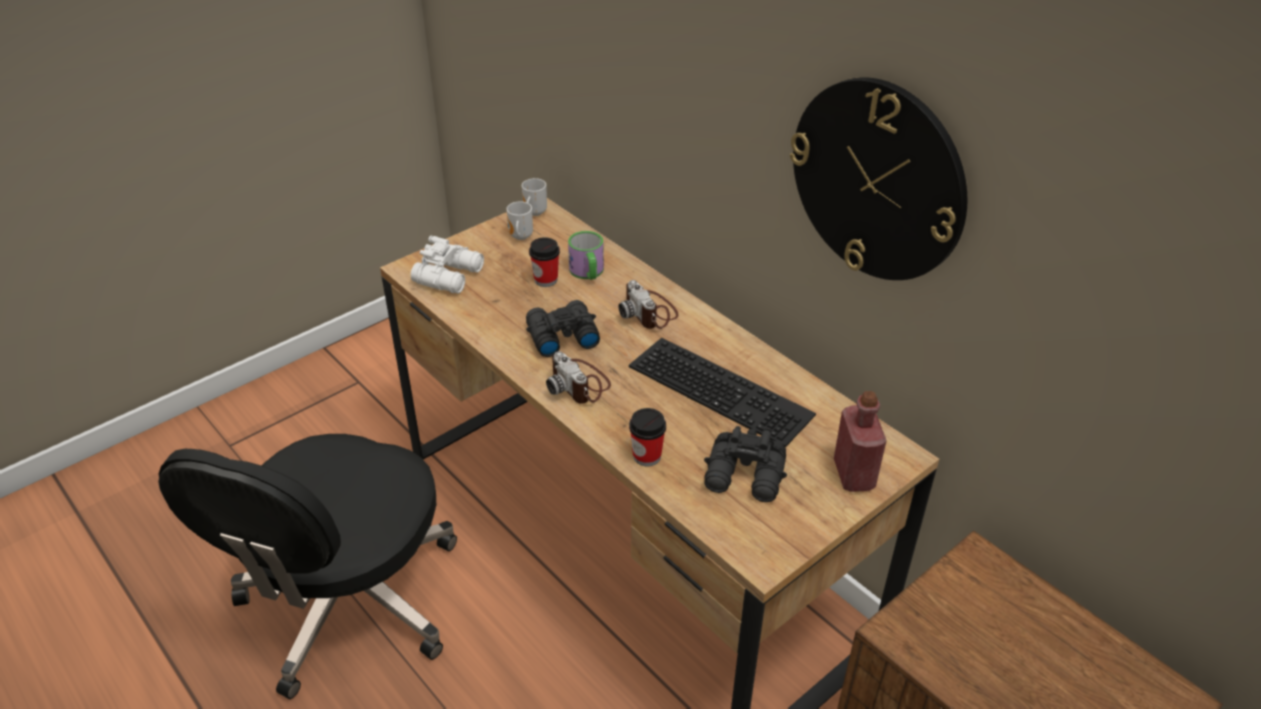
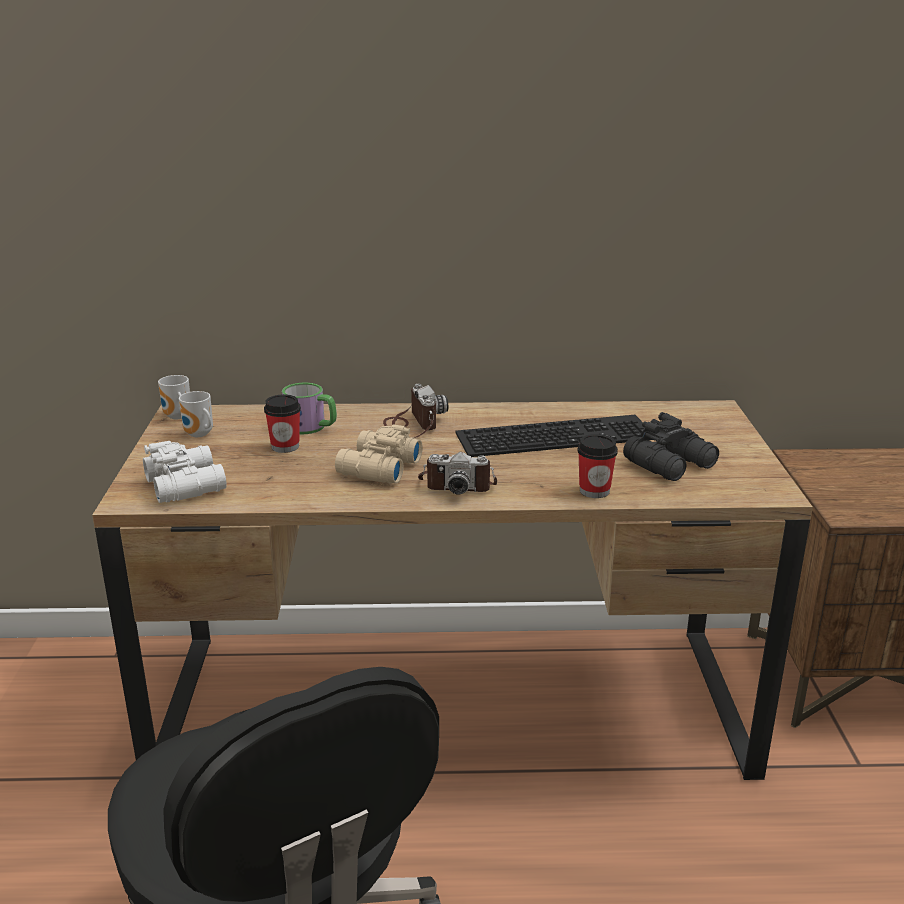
camera: 50 degrees left, 15 degrees down
black binoculars [526,300,600,357] -> beige binoculars [335,424,423,484]
camera [618,280,679,329] -> camera turned 120 degrees counterclockwise [383,384,448,438]
wall clock [790,77,967,280] -> none
red bottle [834,391,887,492] -> none

